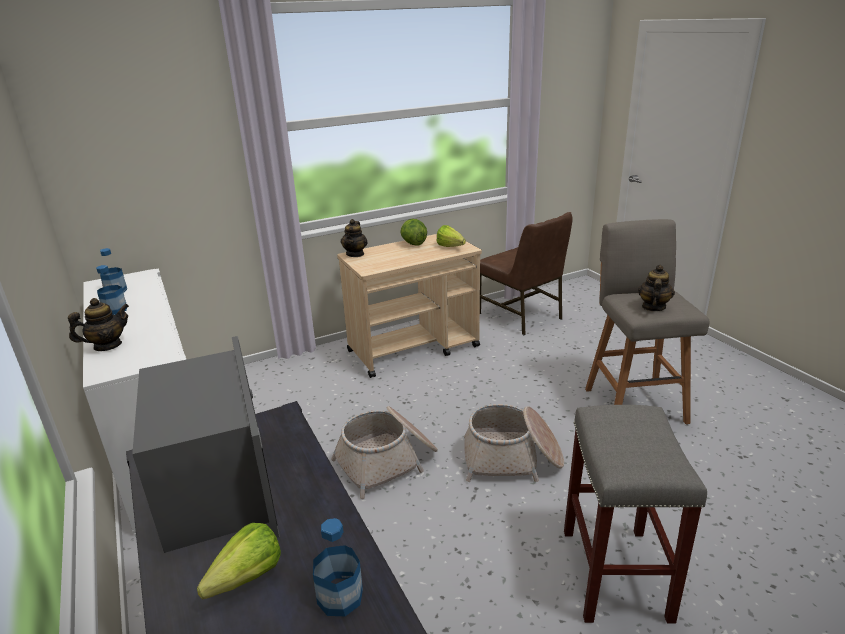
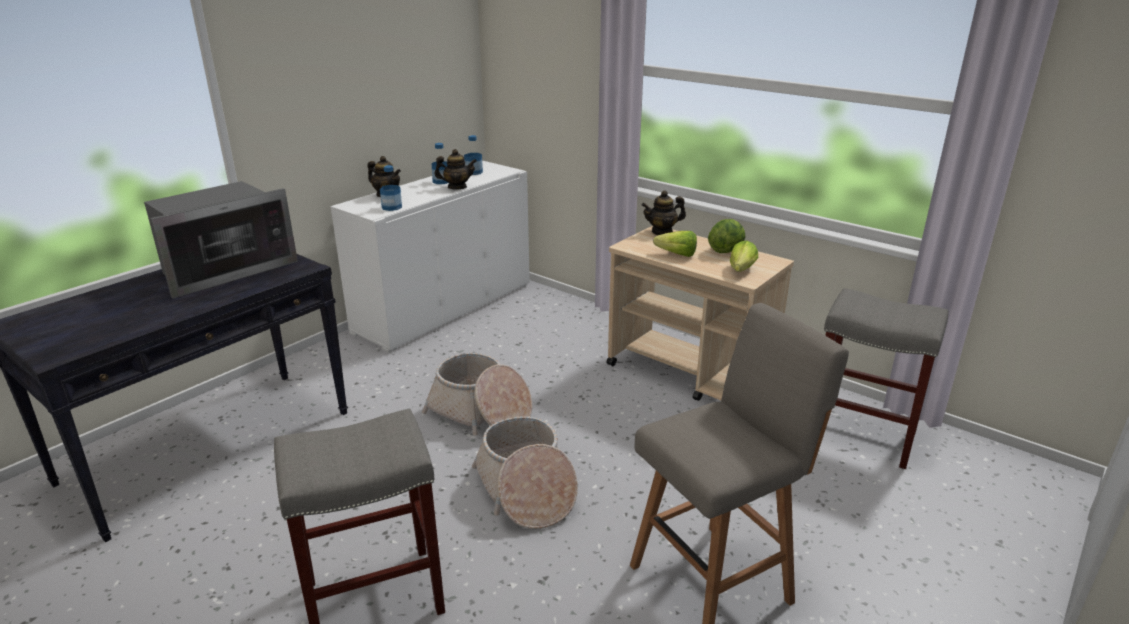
camera: 65 degrees right, 0 degrees up
lettuce [197,523,281,600] -> lettuce moved to [653,231,697,257]
bottle [313,518,363,616] -> bottle moved to [380,165,402,211]
brown chair [480,212,573,335] -> grey stool [824,288,949,469]
teapot [638,265,675,311] -> teapot moved to [434,149,477,189]

